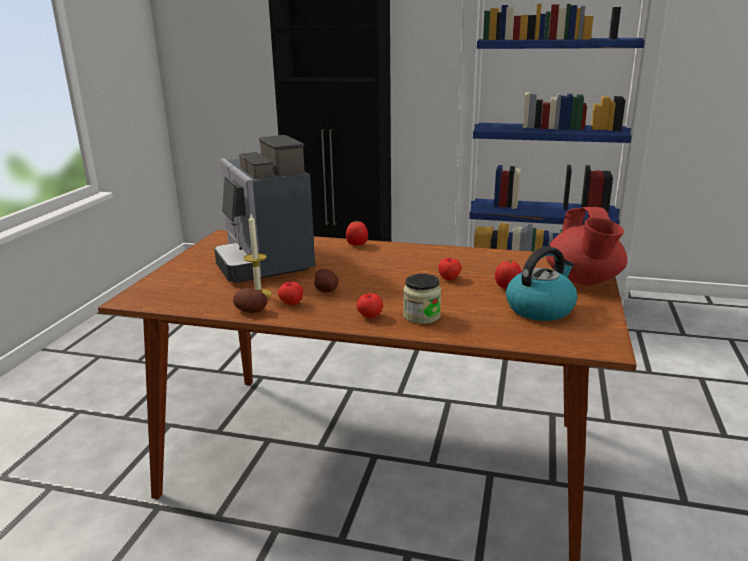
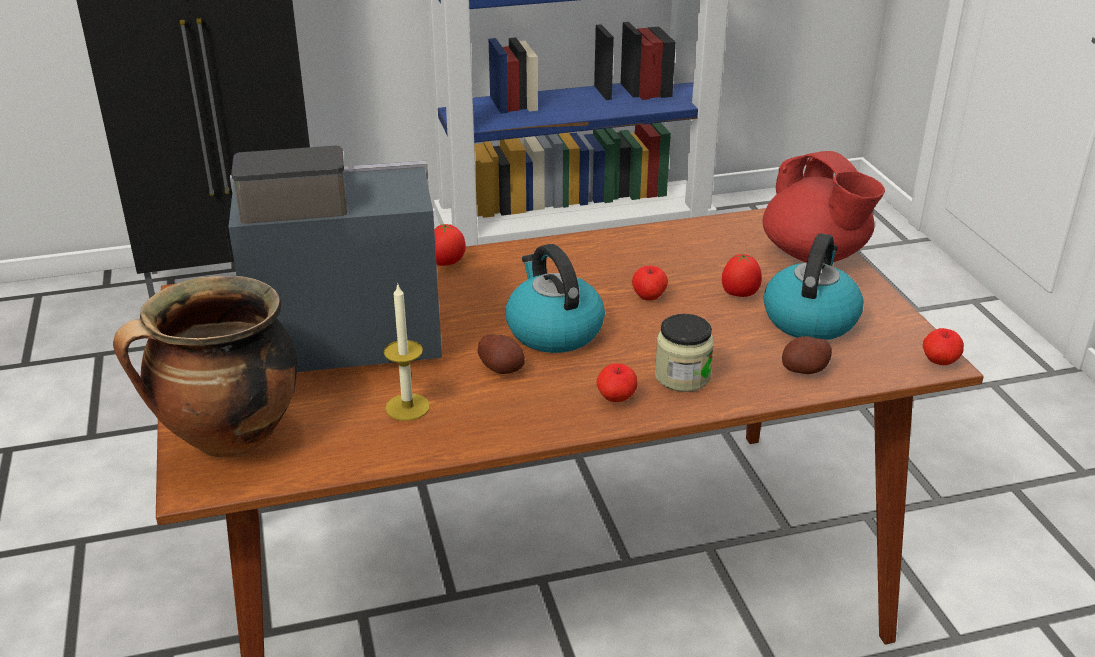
camera: 30 degrees left, 10 degrees up
coffee machine [214,135,315,283] -> coffee machine turned 135 degrees clockwise [228,146,442,372]
potato [233,288,267,313] -> potato moved to [782,336,832,374]
apple [278,282,303,306] -> apple moved to [923,328,964,365]
none -> cooking pot [113,276,298,458]
none -> kettle [506,244,605,353]

